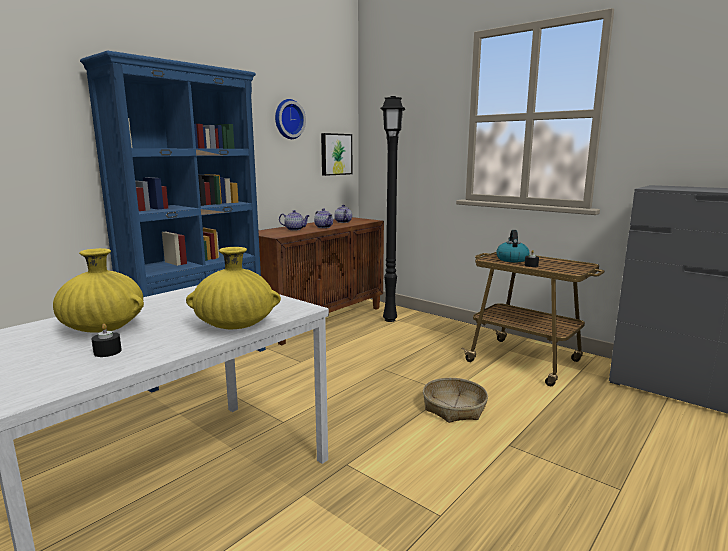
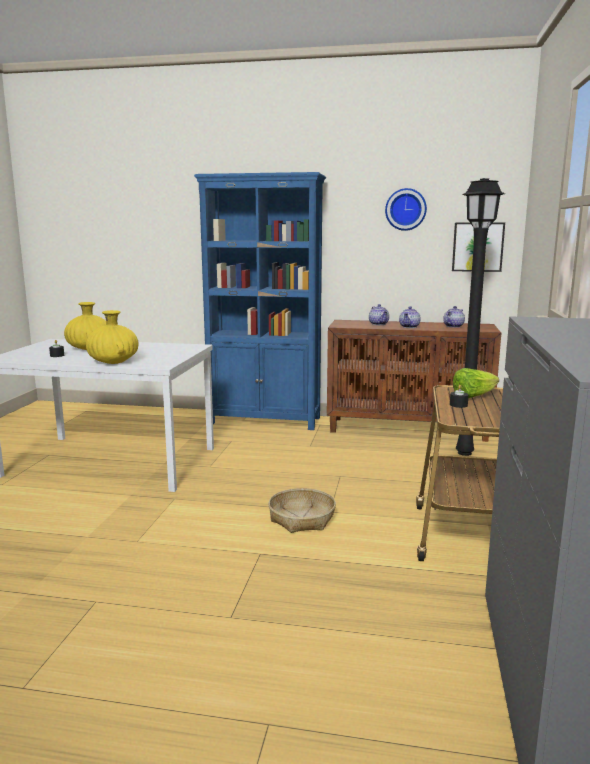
camera: 60 degrees right, 0 degrees up
kettle [496,230,529,262] -> lettuce [453,368,499,398]

